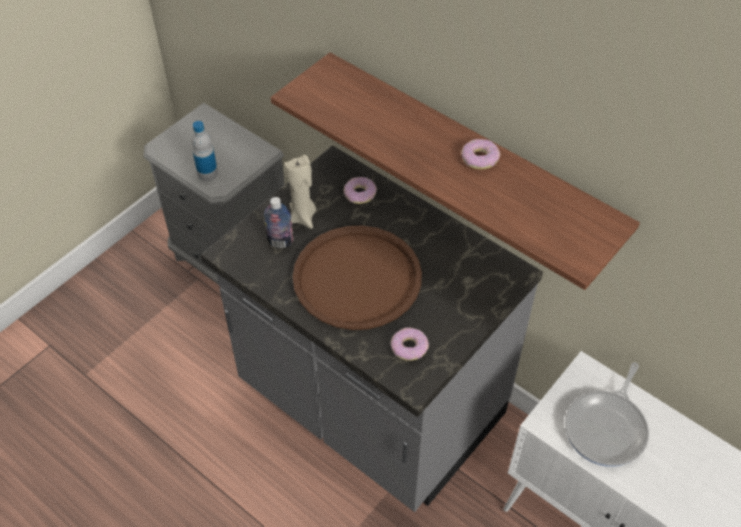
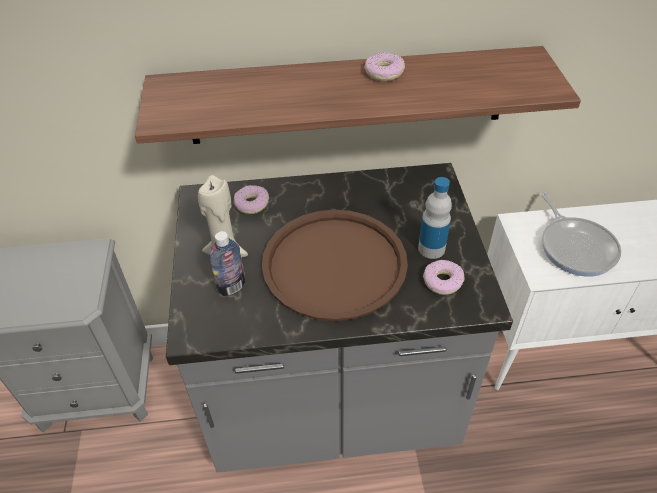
camera: 45 degrees left, 5 degrees down
bottle [192,121,218,181] -> bottle moved to [418,177,452,259]

